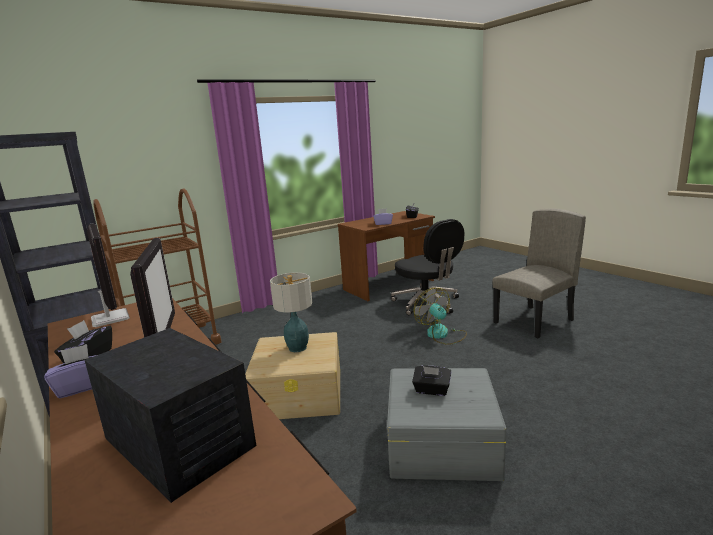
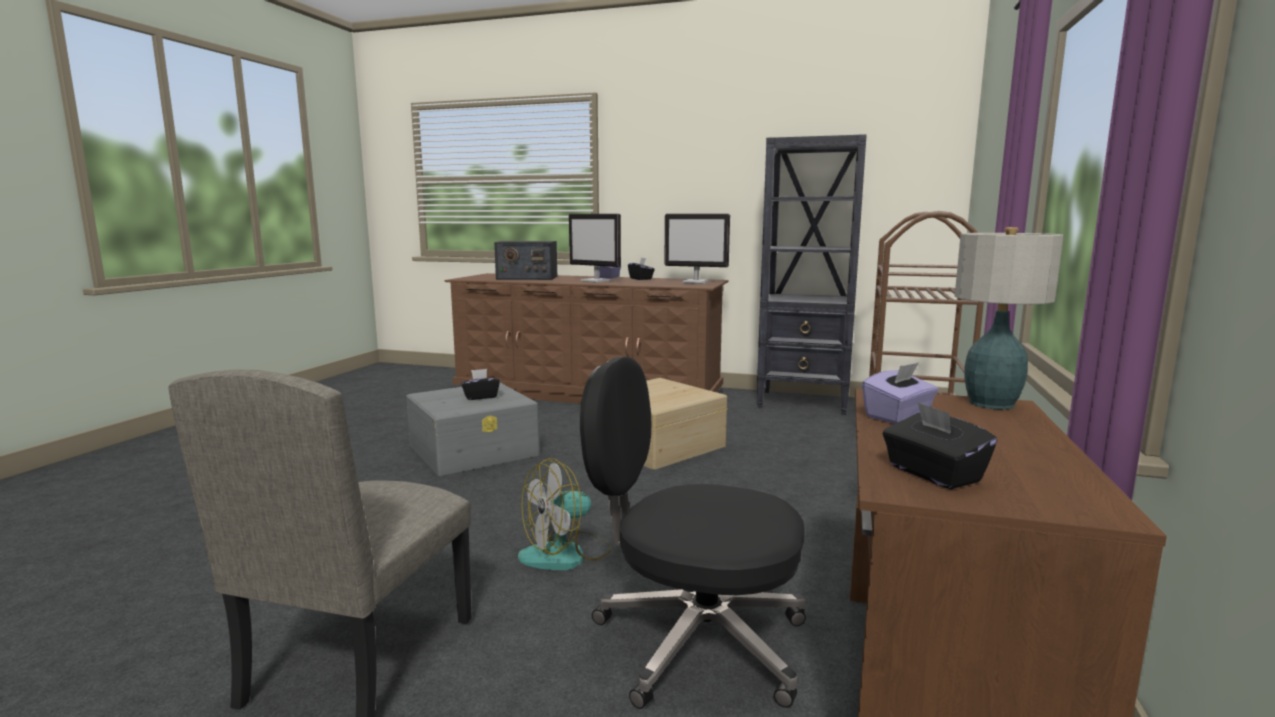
camera: 140 degrees right, 5 degrees down
table lamp [270,272,313,352] -> table lamp moved to [955,227,1064,410]
fan [414,288,467,345] -> fan turned 120 degrees clockwise [518,458,612,570]

